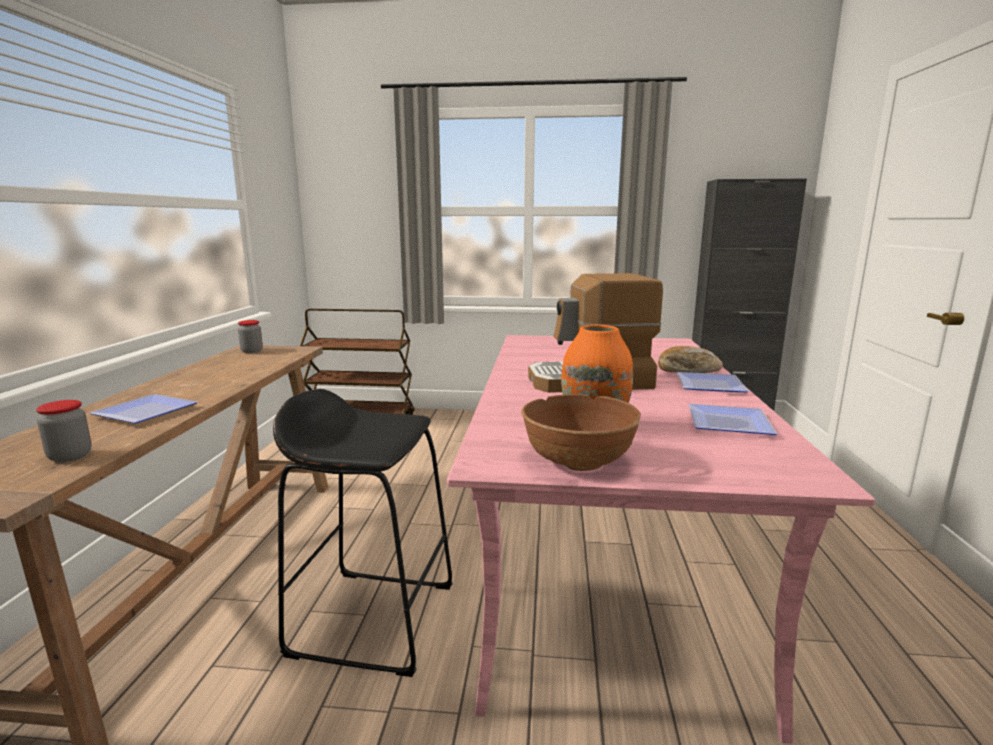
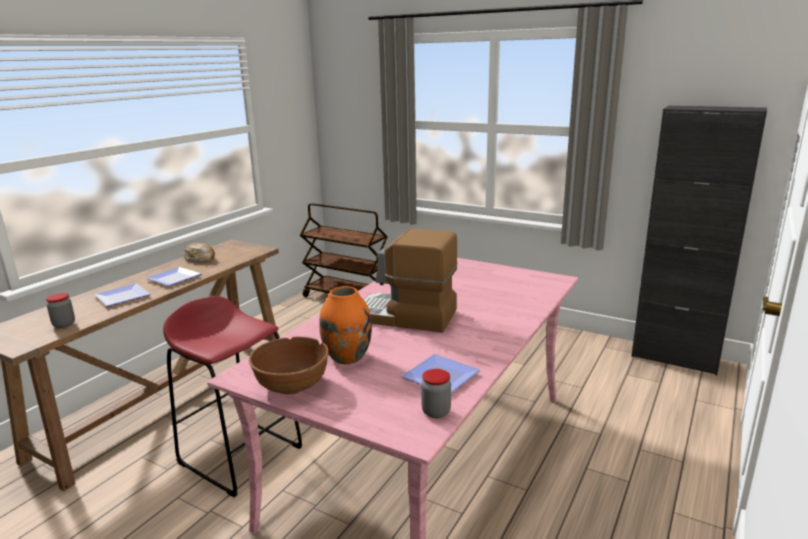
camera: 25 degrees right, 5 degrees up
jar [238,320,263,353] -> jar moved to [421,369,451,418]
black stool [273,389,453,677] -> red stool [163,296,302,497]
bread [658,346,723,373] -> bread moved to [183,243,215,262]
plate [676,372,749,392] -> plate moved to [146,267,202,286]

